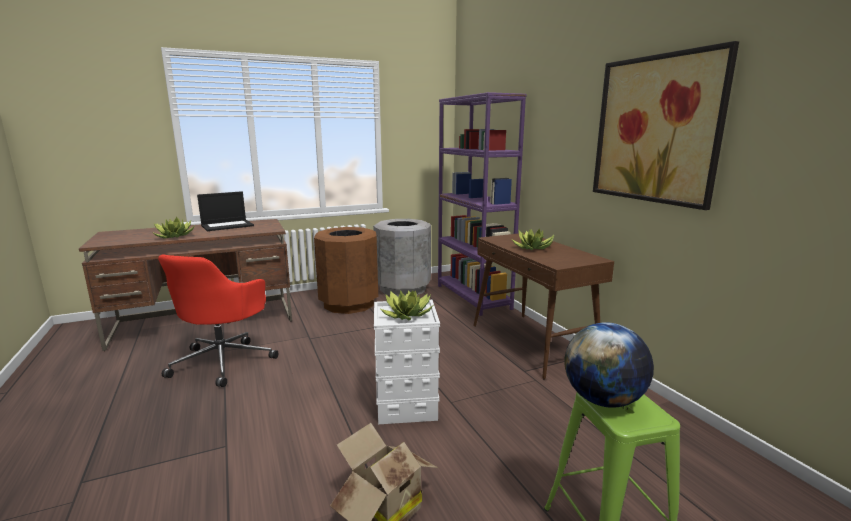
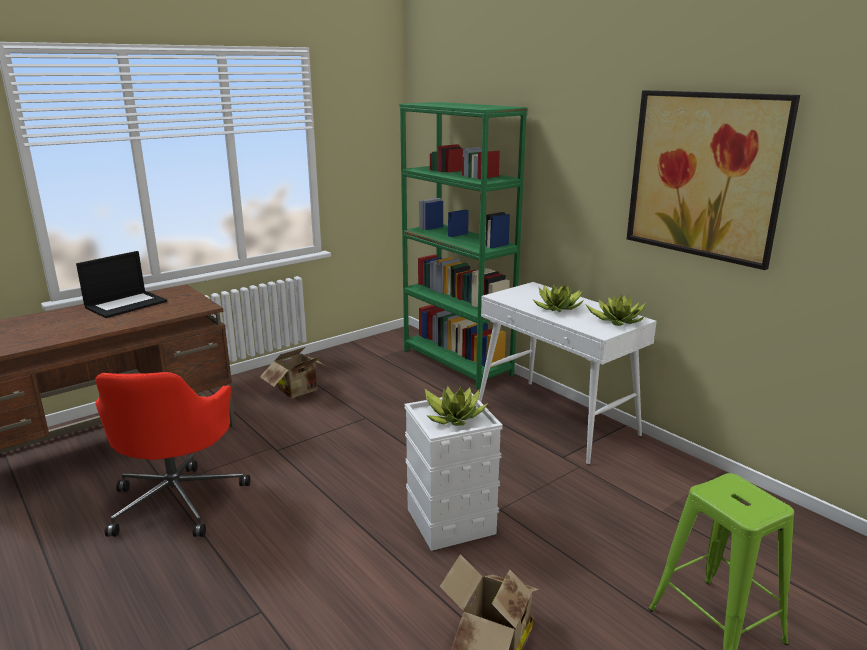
camera: 15 degrees left, 5 degrees up
potted plant [152,217,195,239] -> potted plant moved to [586,294,646,326]
brown trash can [314,227,378,314] -> cardboard box [260,347,330,399]
grey trash can [373,219,431,297] -> none
purple bookcase [438,92,526,316] -> green bookcase [399,102,528,389]
brown console table [473,233,614,380] -> white console table [478,282,657,465]
globe [564,322,654,408] -> none

